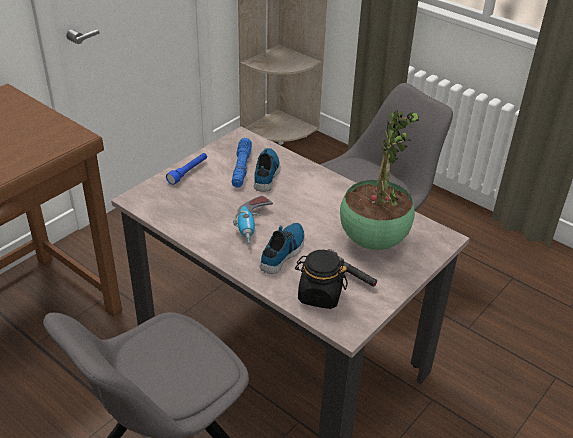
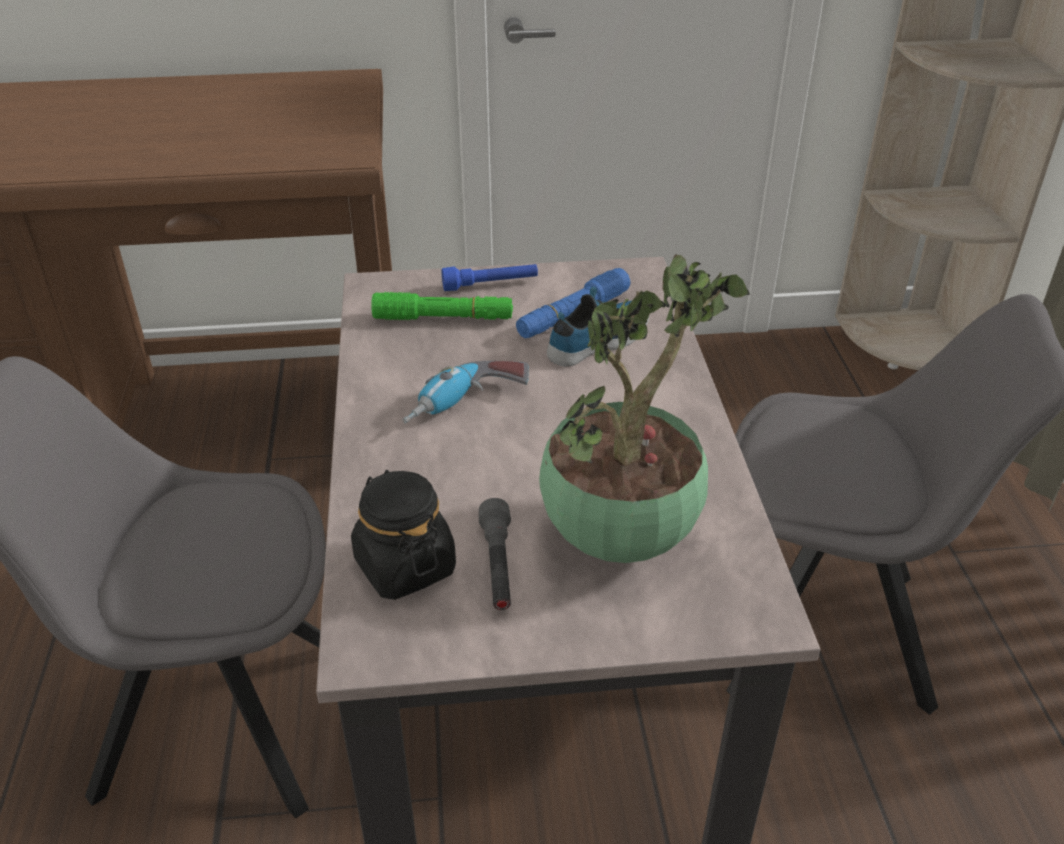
camera: 45 degrees right, 0 degrees up
shoe [260,223,305,274] -> none
none -> green flashlight [371,292,513,320]

